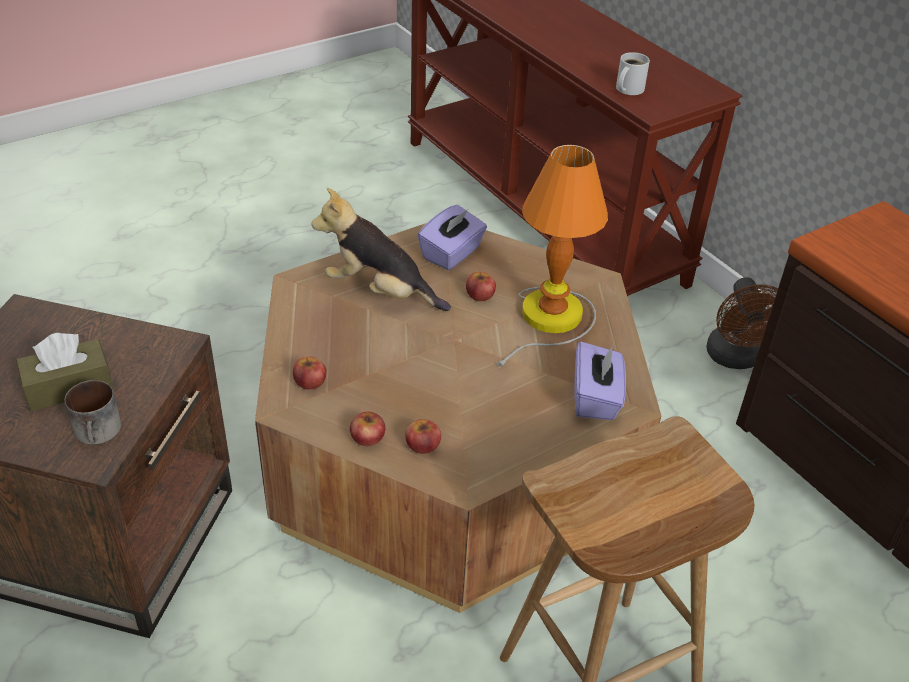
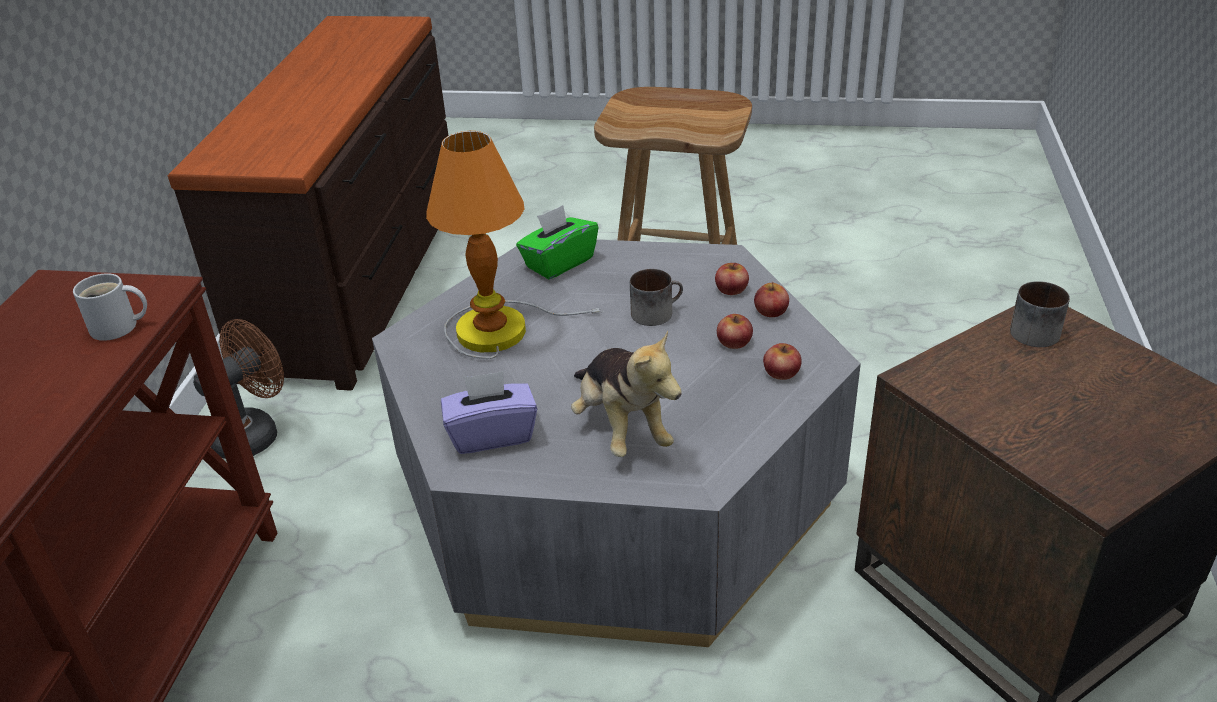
camera: 135 degrees left, 5 degrees down
brown tissue box [16,333,113,411] -> none
brown coffee table [255,223,661,613] -> grey coffee table [372,240,861,647]
apple [466,271,496,301] -> apple moved to [717,314,753,349]
purple tissue box [574,341,626,420] -> green tissue box [516,205,599,279]
none -> mug [630,269,683,326]

